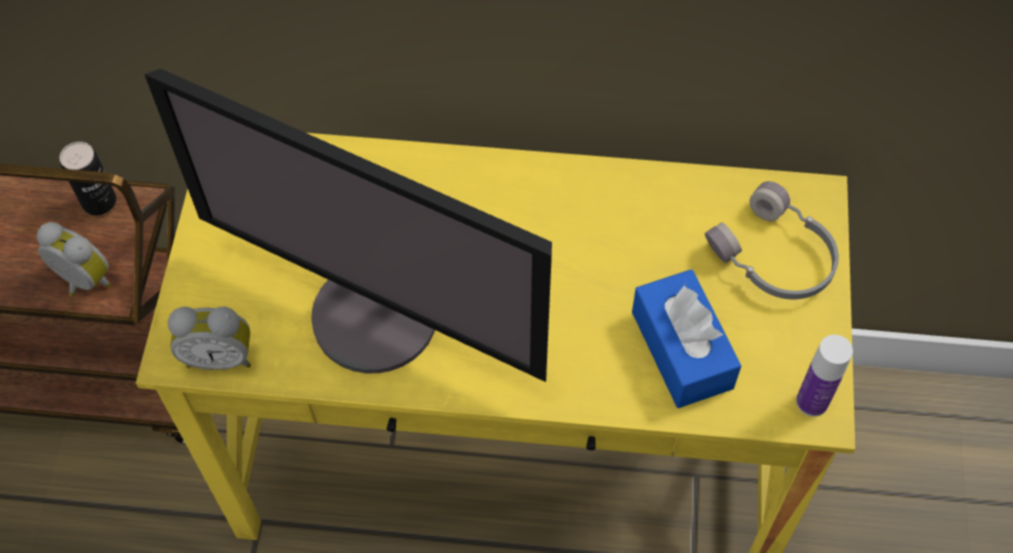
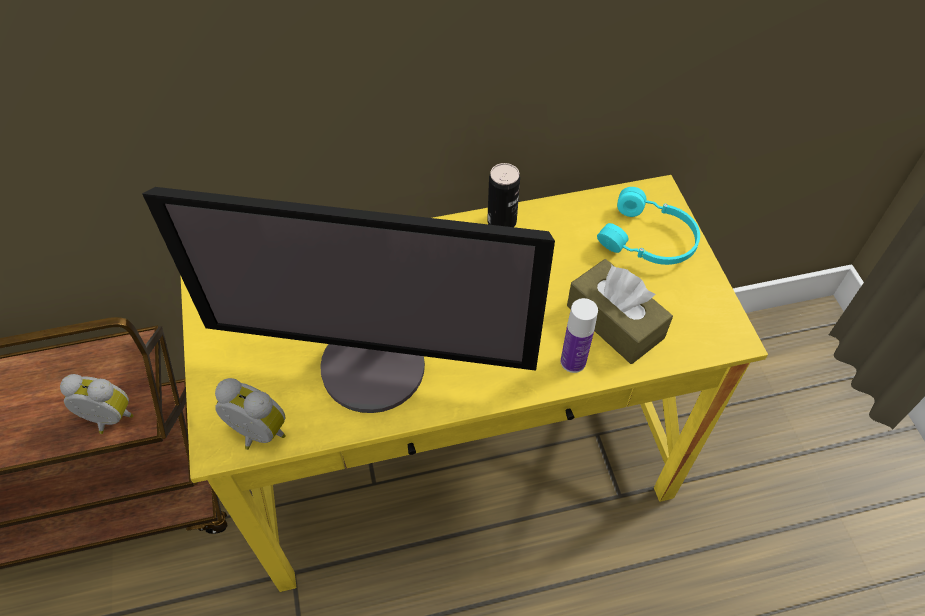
camera: 20 degrees left, 5 degrees down
can [60,142,116,215] -> can moved to [487,163,520,227]
alarm clock [168,307,251,370] -> alarm clock turned 135 degrees counterclockwise [215,378,286,450]
blue tissue box [632,269,741,408] -> brown tissue box [567,259,673,364]
grey headphones [705,181,839,299] -> turquoise headphones [597,187,700,265]
bottle [796,335,853,417] -> bottle moved to [561,298,598,373]

